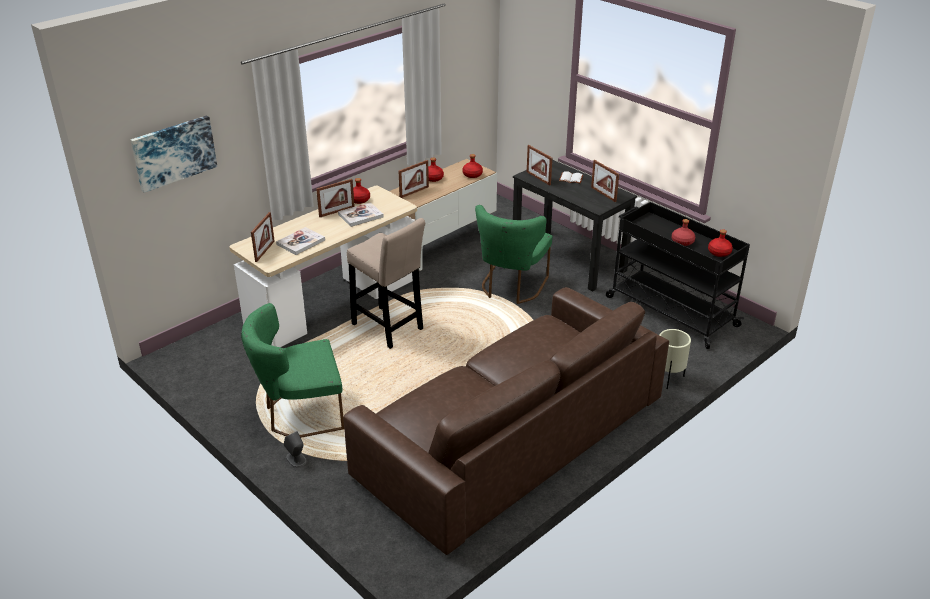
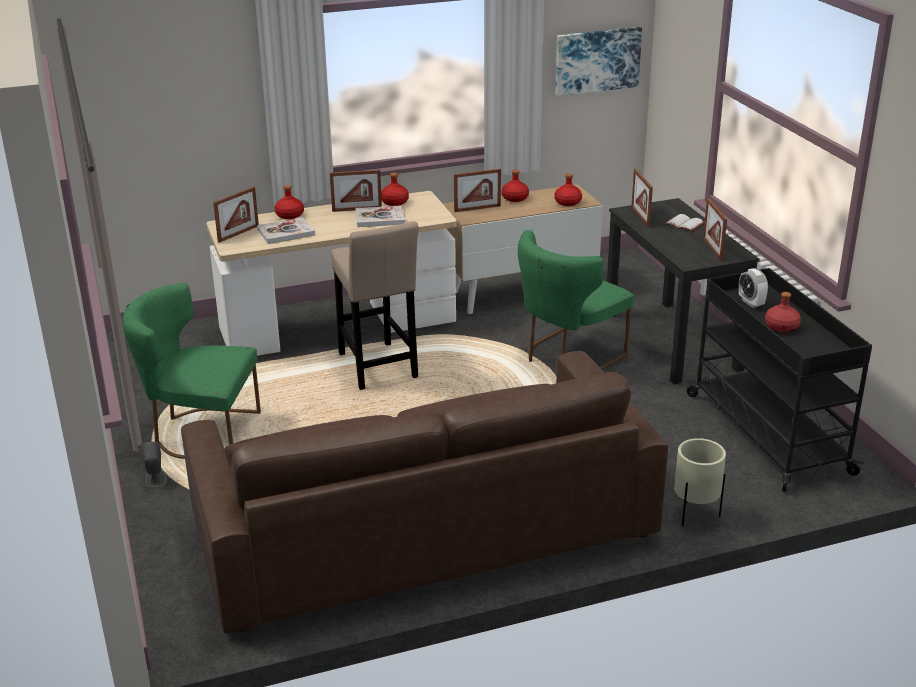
camera: 25 degrees right, 5 degrees down
picture [131,115,217,193] -> picture moved to [555,27,642,96]
red bottle [708,229,733,257] -> red bottle moved to [275,185,304,219]
none -> alarm clock [739,268,768,308]

